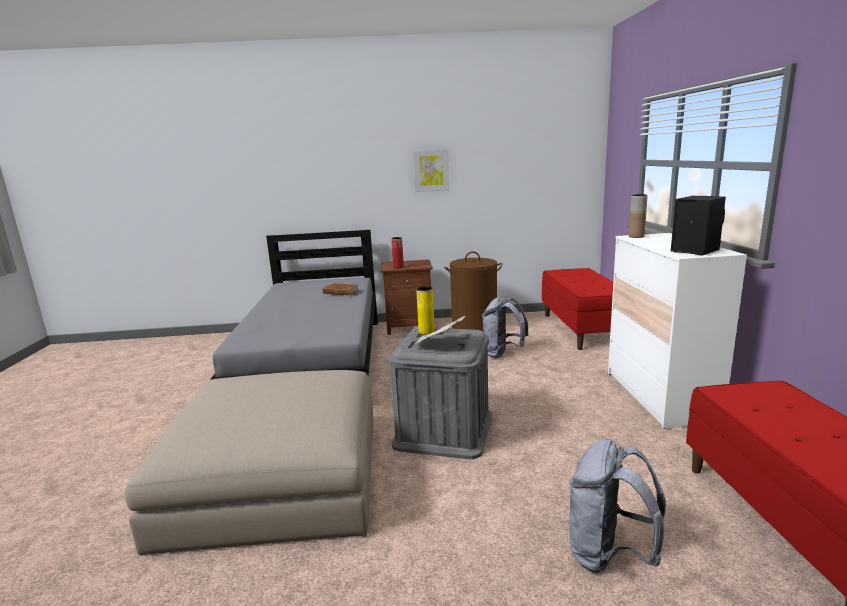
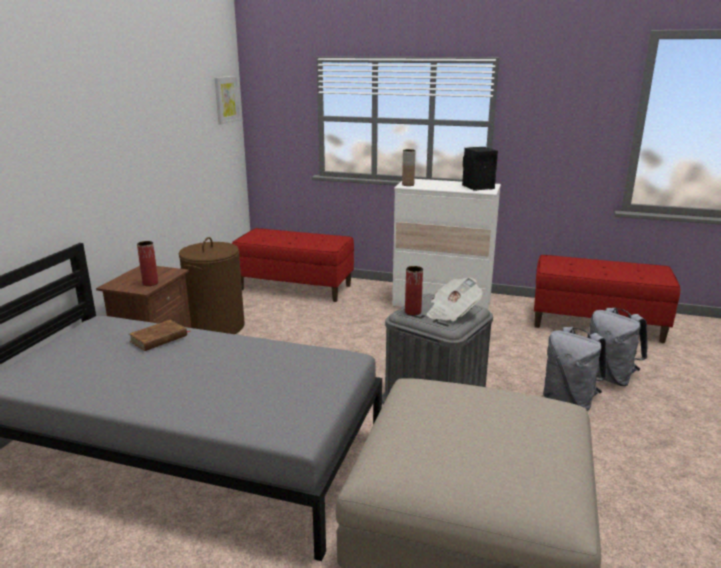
camera: 70 degrees left, 5 degrees up
picture [413,149,449,192] -> picture moved to [215,76,240,124]
yellow vase [416,286,435,335] -> red vase [405,266,423,315]
grey backpack [482,297,528,358] -> grey backpack moved to [543,327,607,411]

